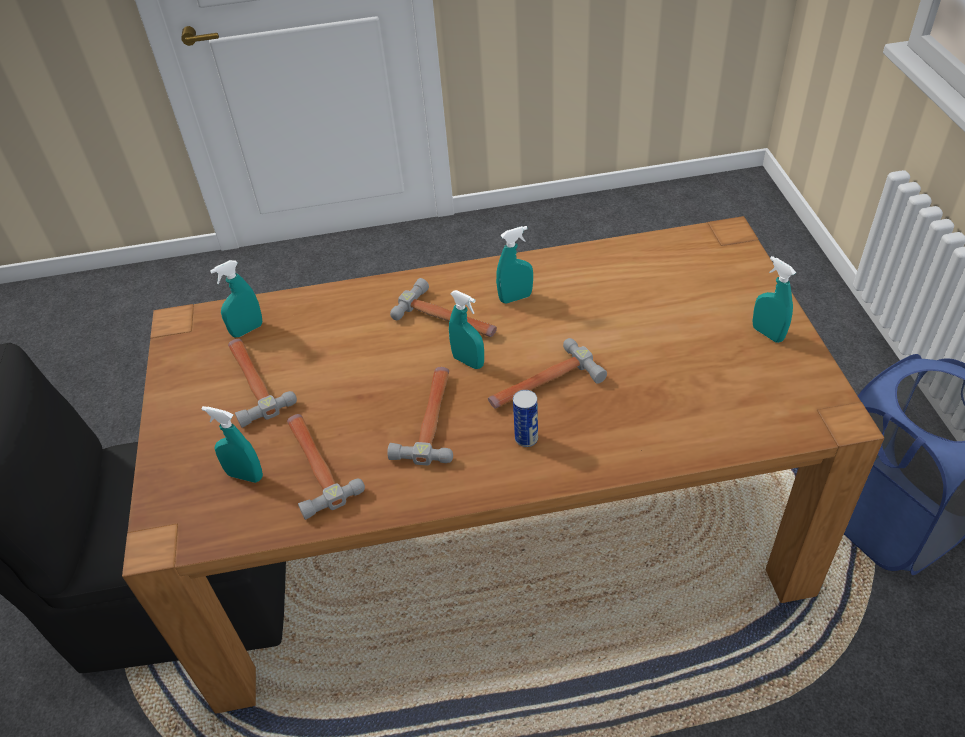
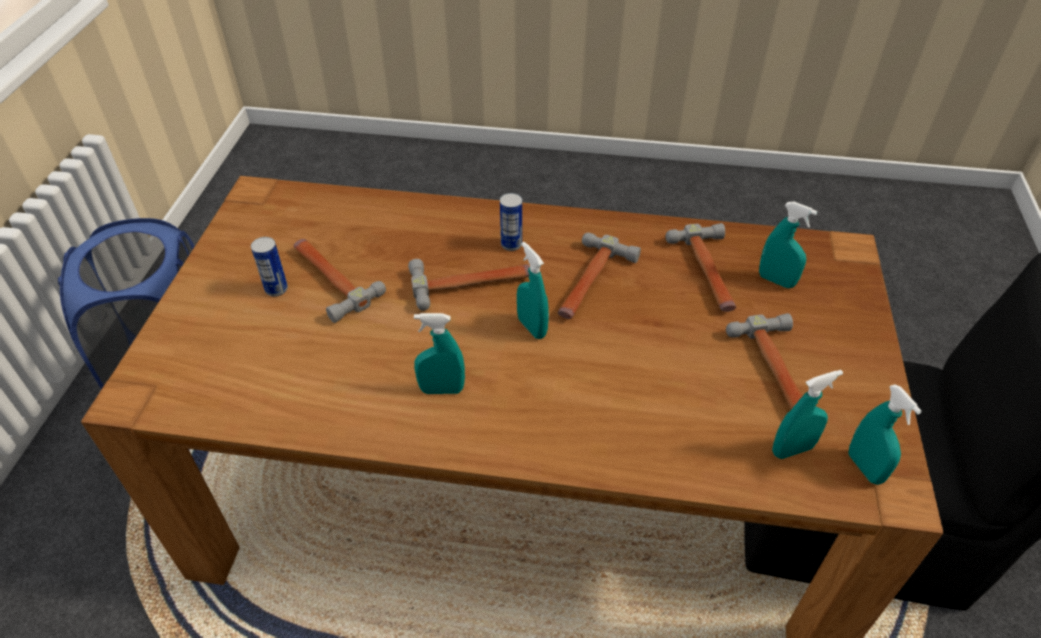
camera: 165 degrees left, 0 degrees up
hammer [390,278,497,337] -> hammer moved to [293,239,386,323]
turquoise spray bottle [752,256,796,343] -> turquoise spray bottle moved to [848,385,922,485]
none -> can [251,237,288,297]

